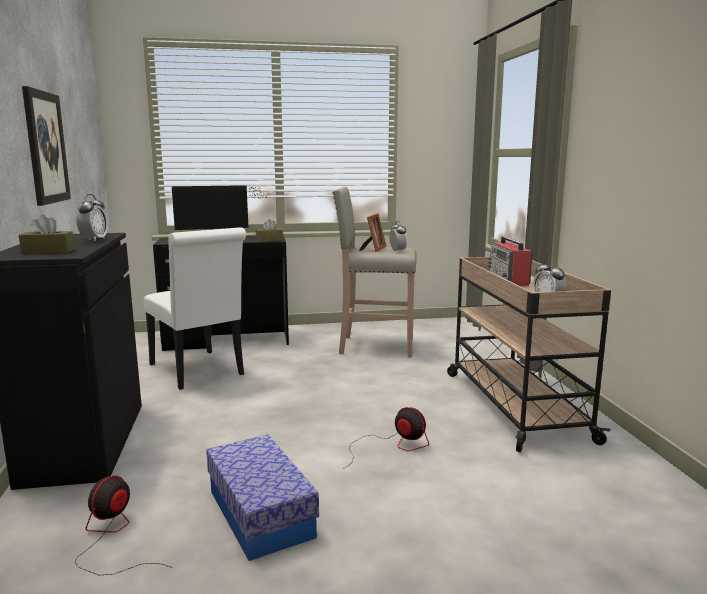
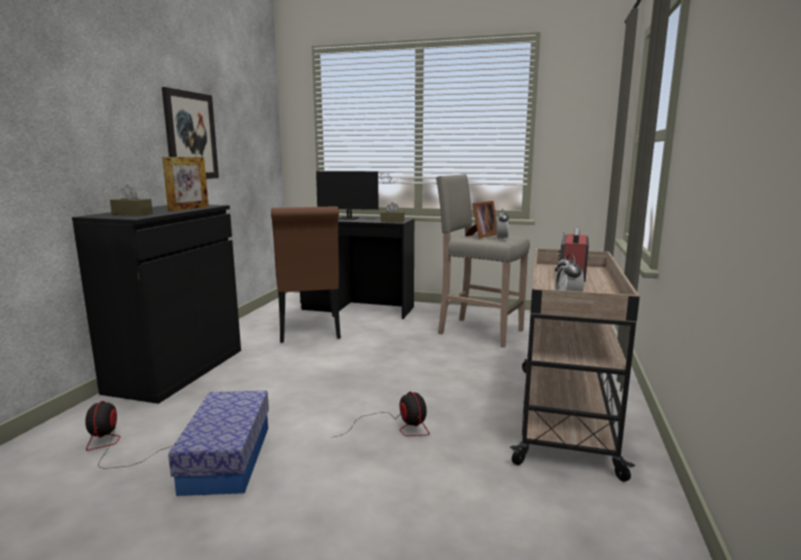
camera: 25 degrees right, 0 degrees up
fan [75,475,172,575] -> fan turned 60 degrees counterclockwise [85,401,173,469]
alarm clock [76,194,108,242] -> picture frame [162,157,209,211]
white chair [144,227,246,390] -> brown chair [271,206,341,343]

